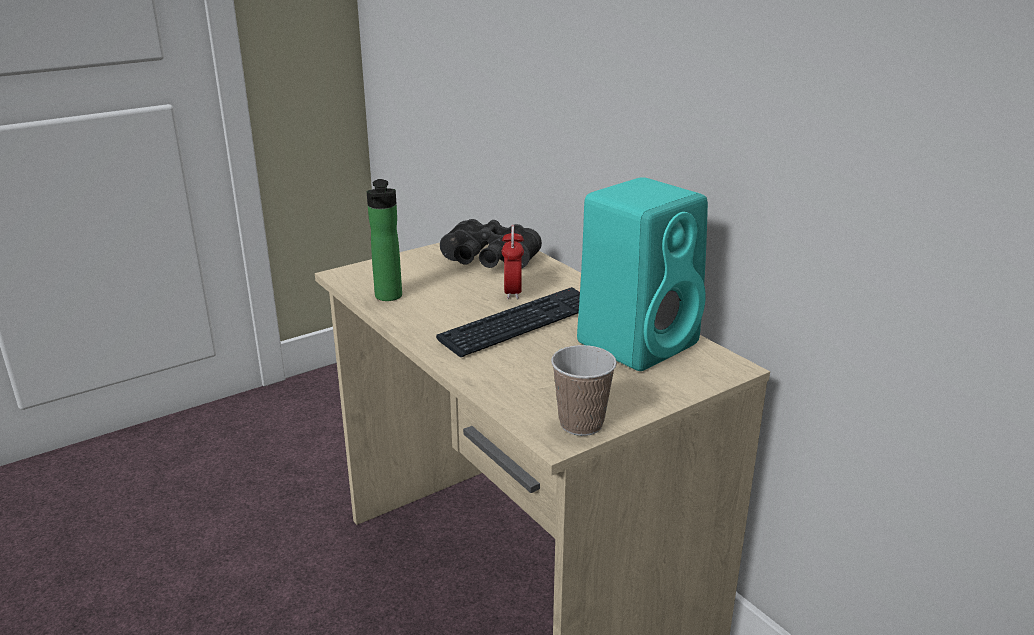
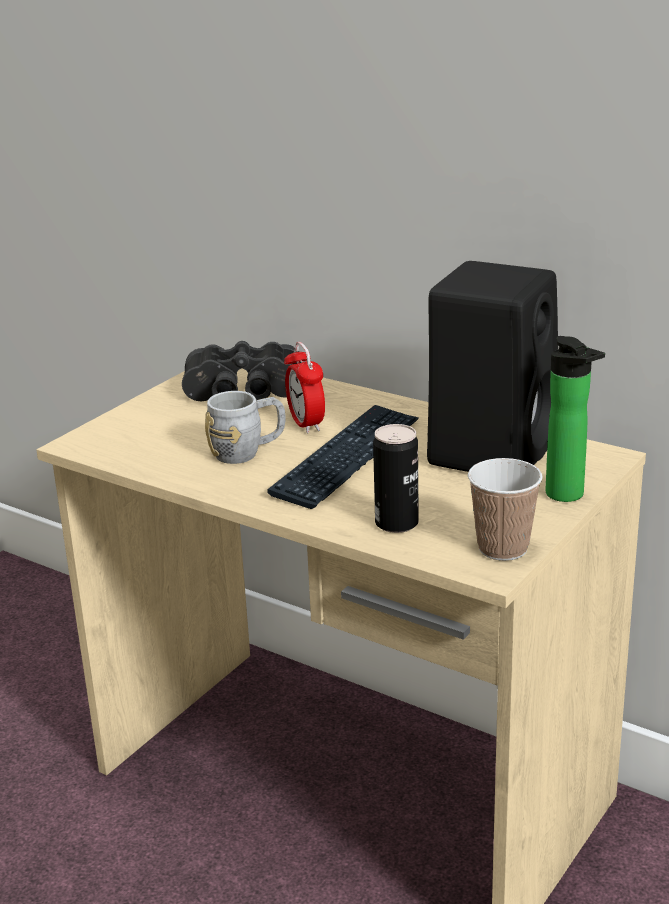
camera: 20 degrees left, 0 degrees up
bottle [367,179,402,301] -> bottle moved to [545,336,605,502]
turquoise speaker [577,177,708,371] -> black speaker [427,261,558,472]
none -> grey mug [205,391,285,464]
none -> can [373,424,419,533]

